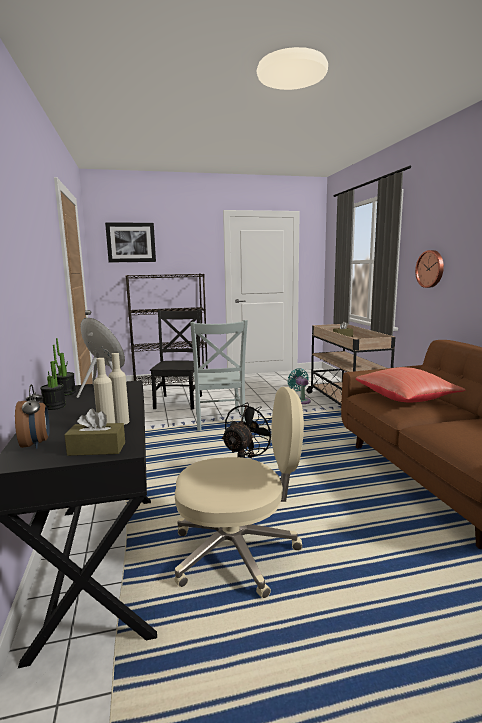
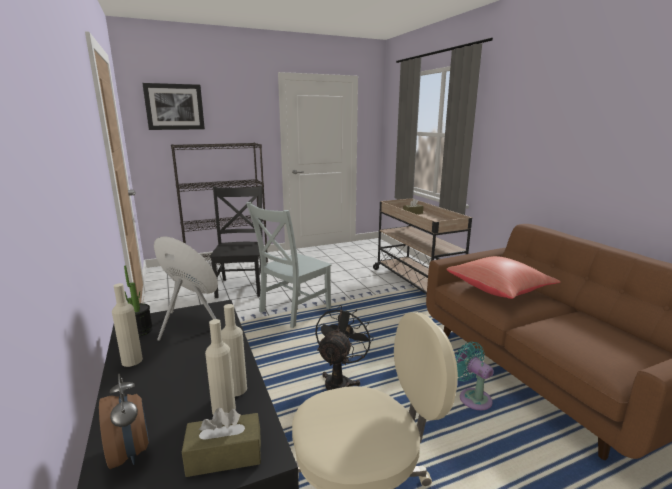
camera: 10 degrees left, 5 degrees up
potted plant [40,345,66,410] -> beige bottle [112,283,143,367]
grey chair [190,320,248,431] -> grey chair turned 60 degrees clockwise [246,202,332,328]
turquoise fan [288,368,311,404] -> turquoise fan moved to [455,342,494,410]
wall clock [415,250,444,288] -> none

